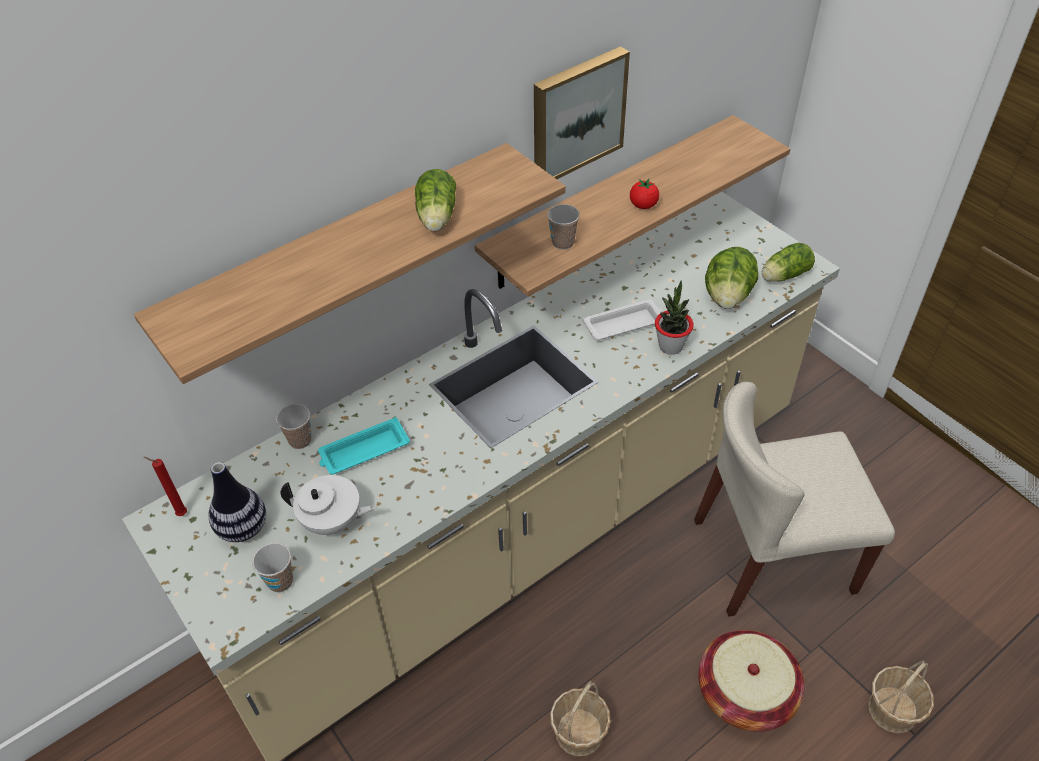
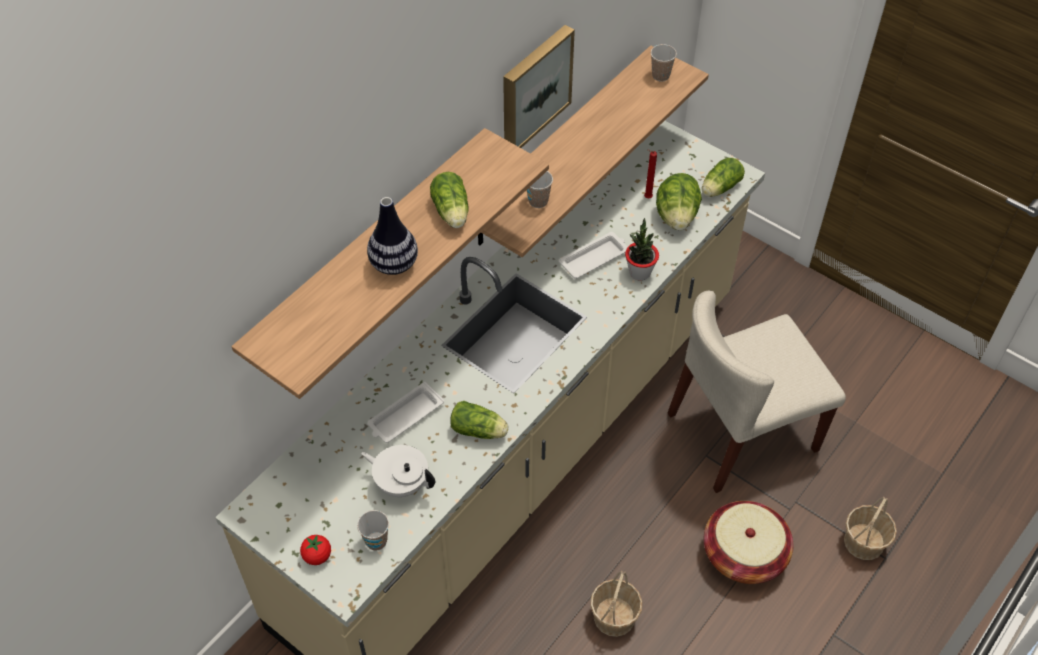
camera: 15 degrees left, 5 degrees up
red candle [143,457,187,516] -> red candle moved to [644,150,657,198]
vase [209,462,266,542] -> vase moved to [367,197,418,275]
cup [276,404,311,449] -> cup moved to [651,44,677,82]
white teapot [280,475,376,535] -> white teapot turned 150 degrees counterclockwise [361,445,435,497]
turquoise tray [318,417,410,475] -> white tray [367,382,444,443]
tomato [630,179,659,209] -> tomato moved to [300,535,331,565]
none -> lettuce [450,401,509,439]

